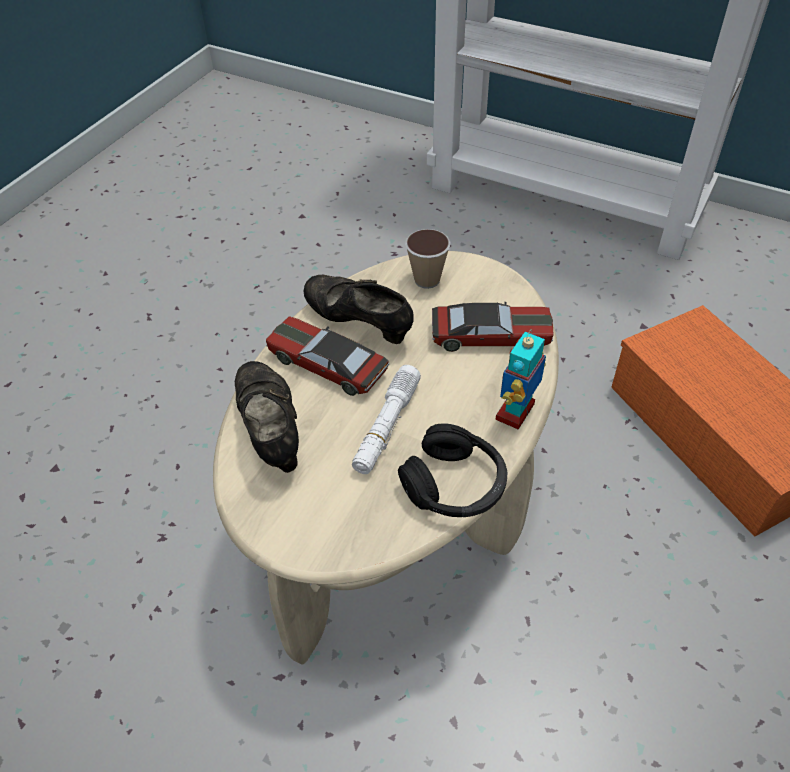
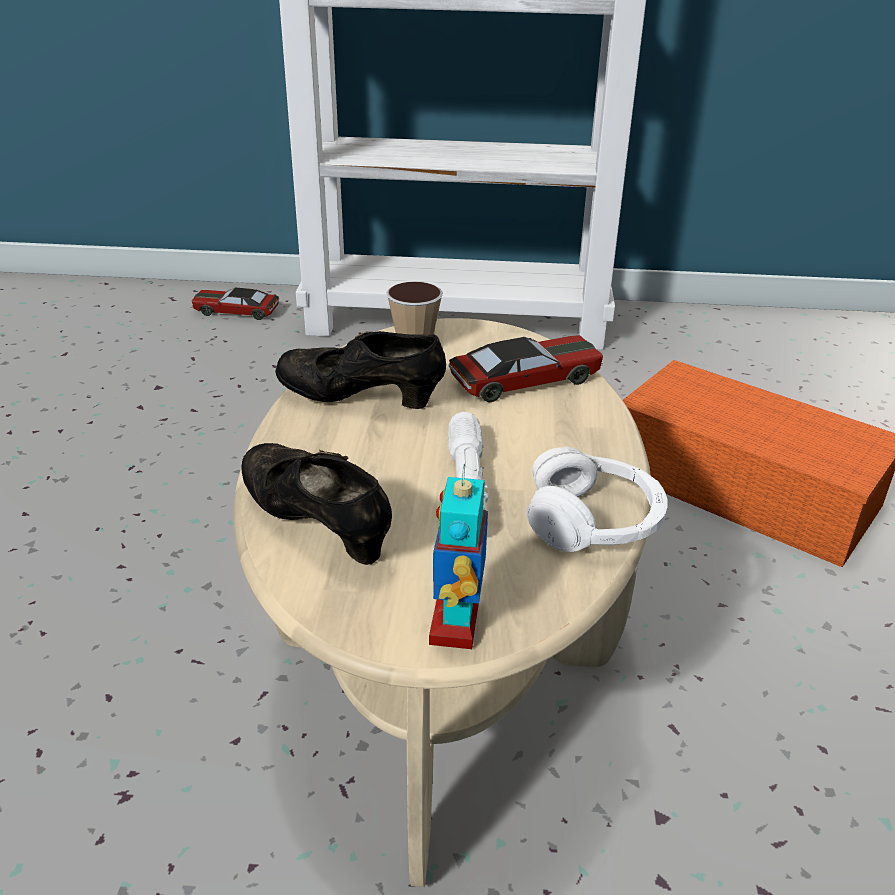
camera: 25 degrees left, 15 degrees down
toy car [266,316,389,396] -> toy car moved to [192,288,279,320]
black headphones [398,423,507,517] -> white headphones [527,446,668,552]
toy robot [495,329,546,430] -> toy robot moved to [429,464,488,649]

